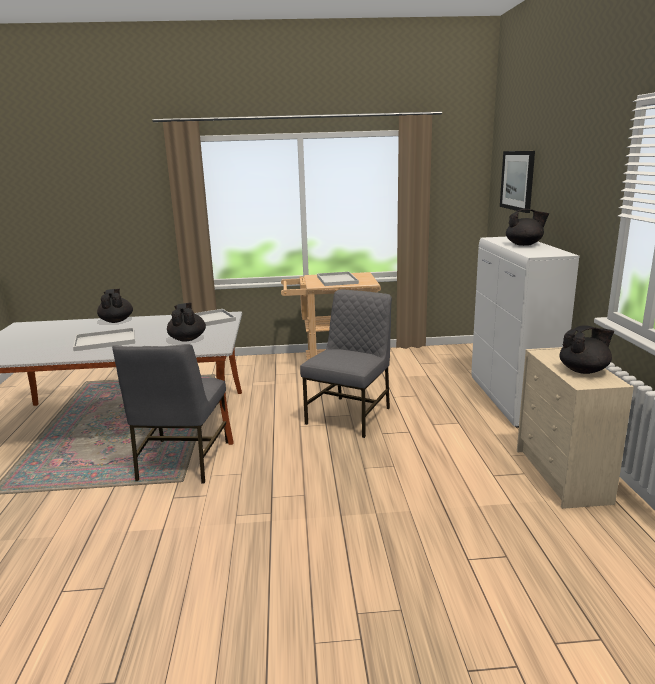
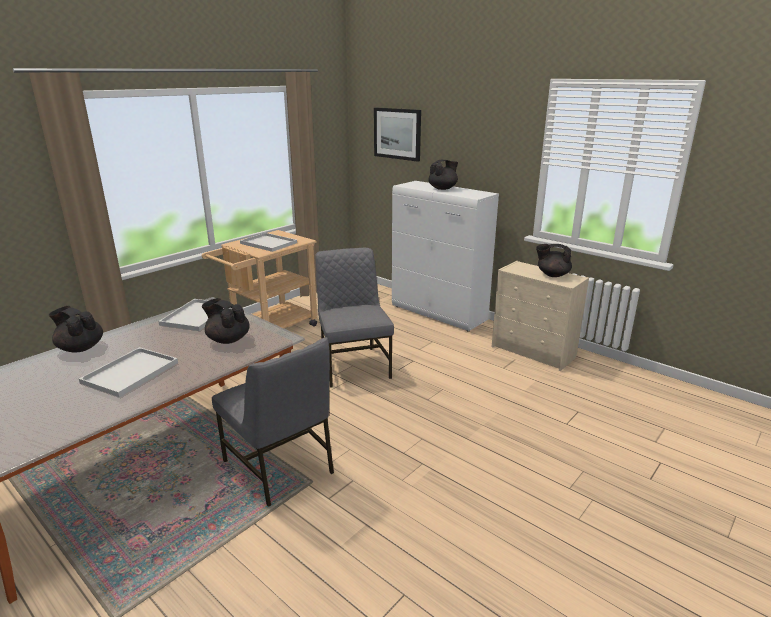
camera: 45 degrees left, 5 degrees up
black teapot [559,325,614,374] -> black teapot turned 105 degrees counterclockwise [536,244,572,277]

